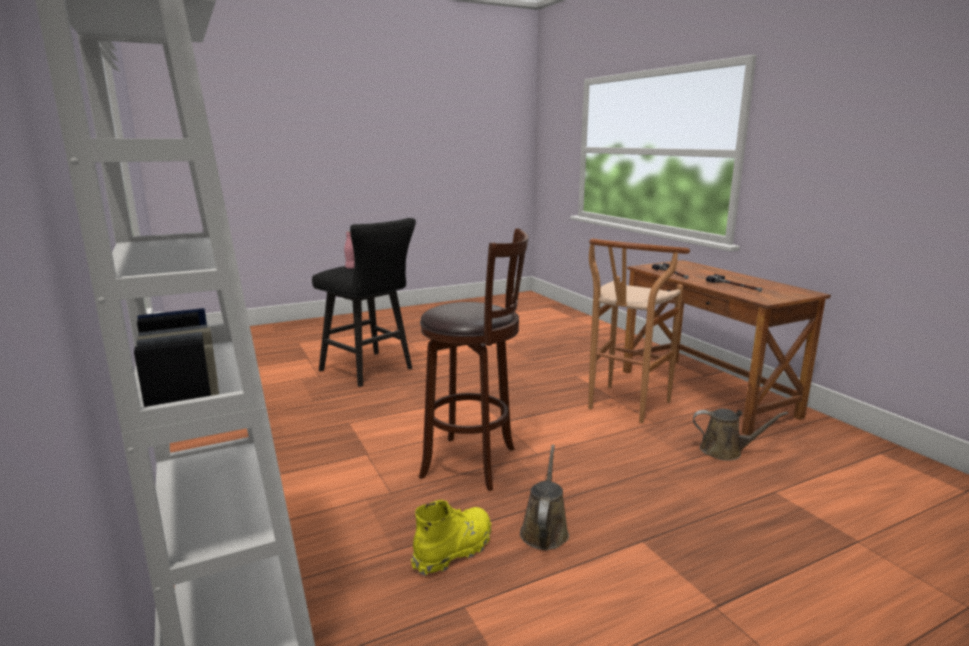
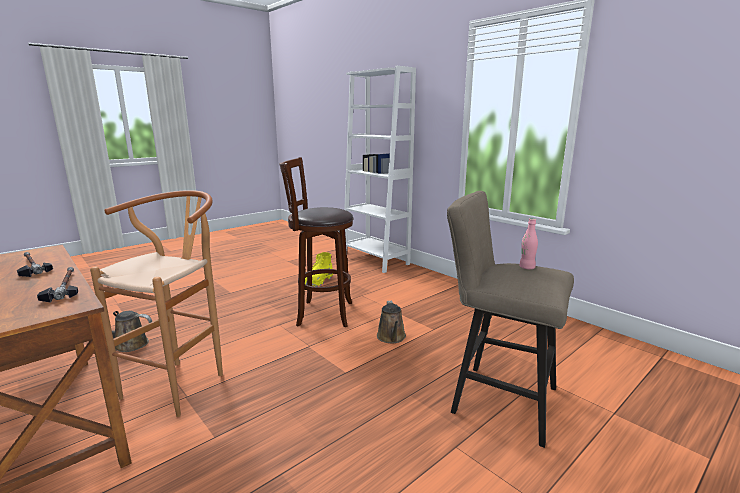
camera: 165 degrees right, 0 degrees up
black stool [312,218,416,387] -> beige stool [447,191,574,448]
brown watering can [520,444,569,550] -> brown watering can moved to [377,300,406,343]

